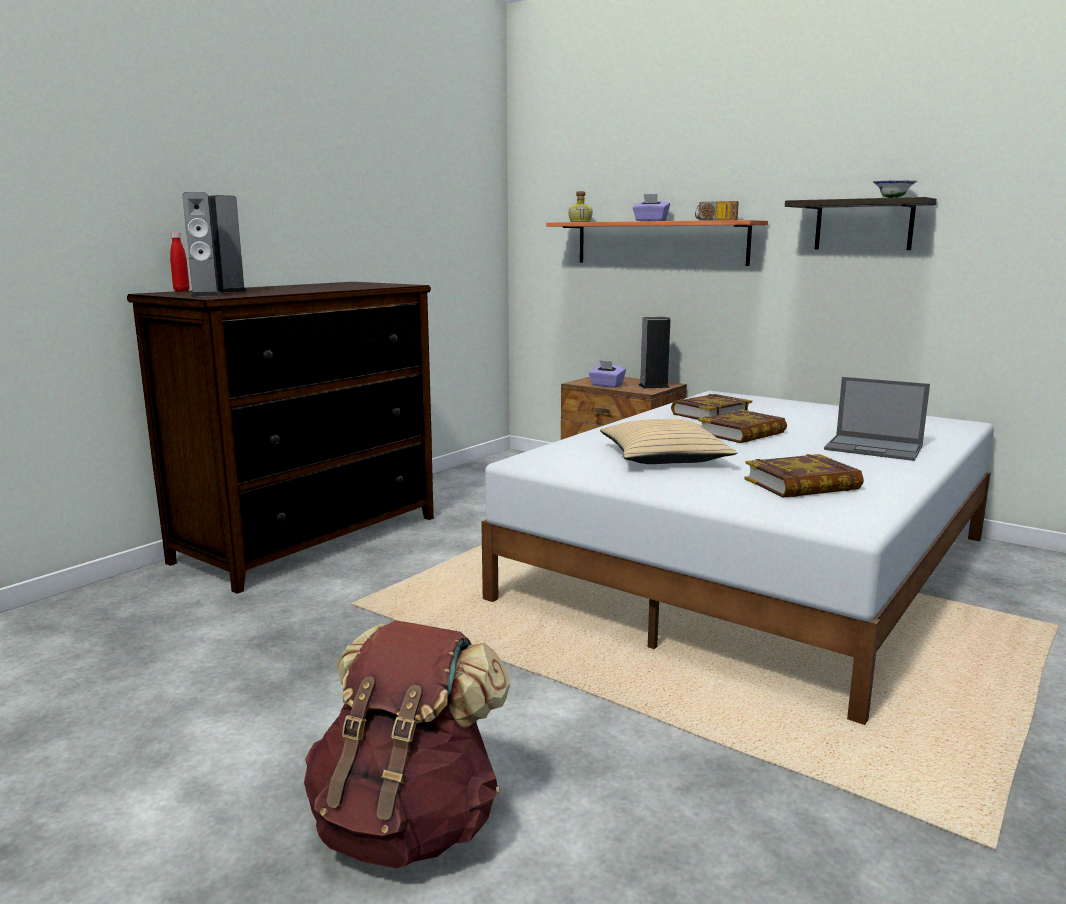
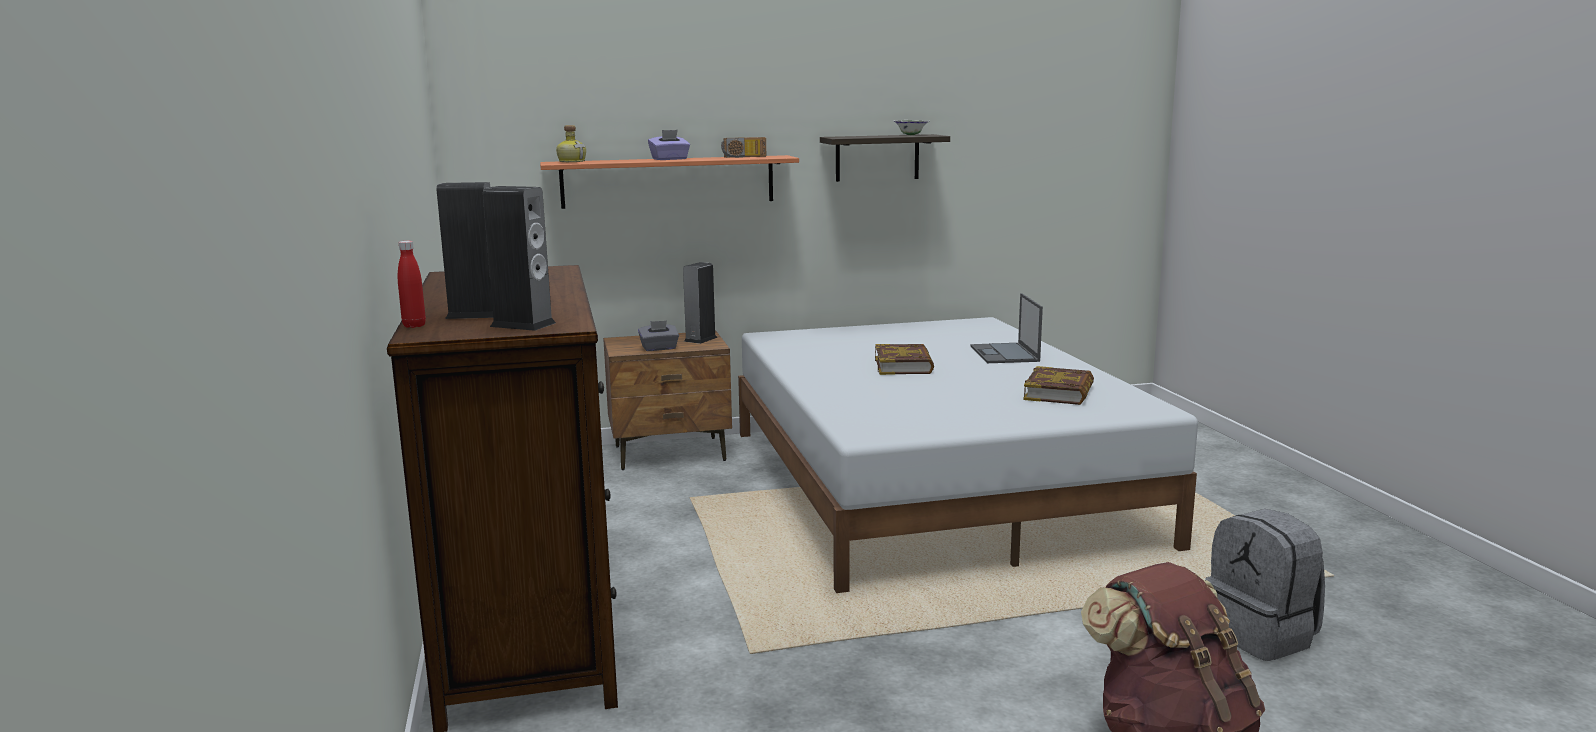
camera: 50 degrees left, 0 degrees up
purple tissue box [589,360,626,388] -> grey tissue box [638,320,679,351]
beige pillow [600,419,737,464] -> none
book [671,394,752,420] -> none
laptop [824,377,930,461] -> laptop turned 105 degrees clockwise [970,293,1043,363]
none -> grey backpack [1205,509,1325,661]

